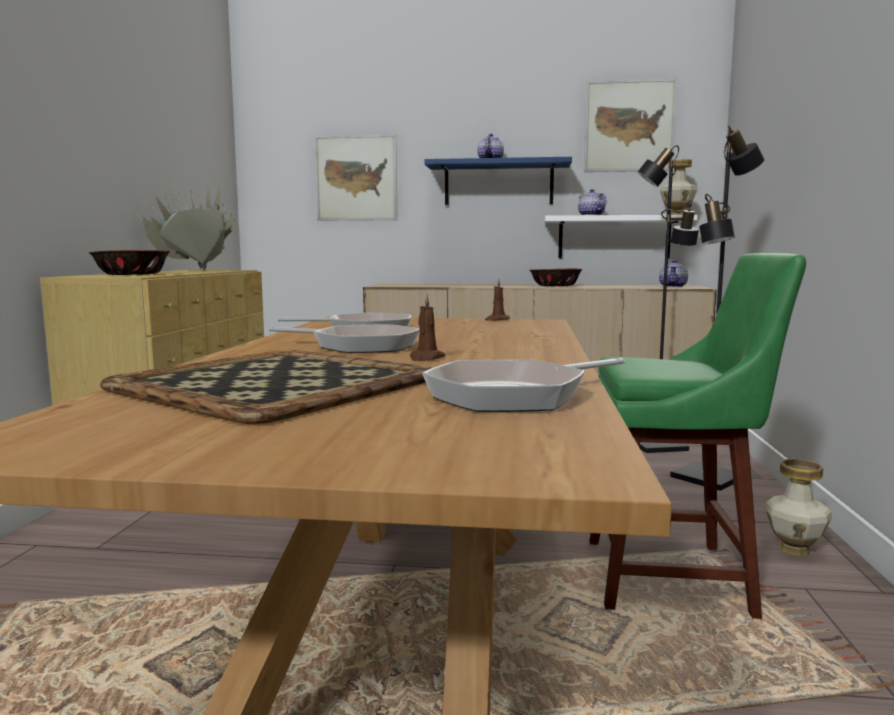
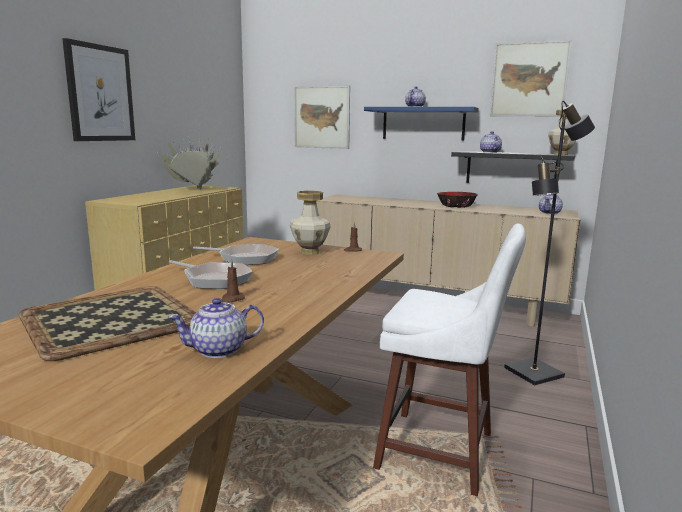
camera: 15 degrees right, 5 degrees up
bowl [89,250,170,275] -> none
frying pan [422,358,625,412] -> teapot [168,298,264,358]
white shelf [544,215,697,258] -> black shelf [451,151,575,183]
green chair [589,253,806,619] -> white chair [373,224,526,496]
black floor lamp [638,145,699,453] -> none
vase [764,459,832,556] -> vase moved to [290,191,330,255]
none -> picture [62,38,135,141]

